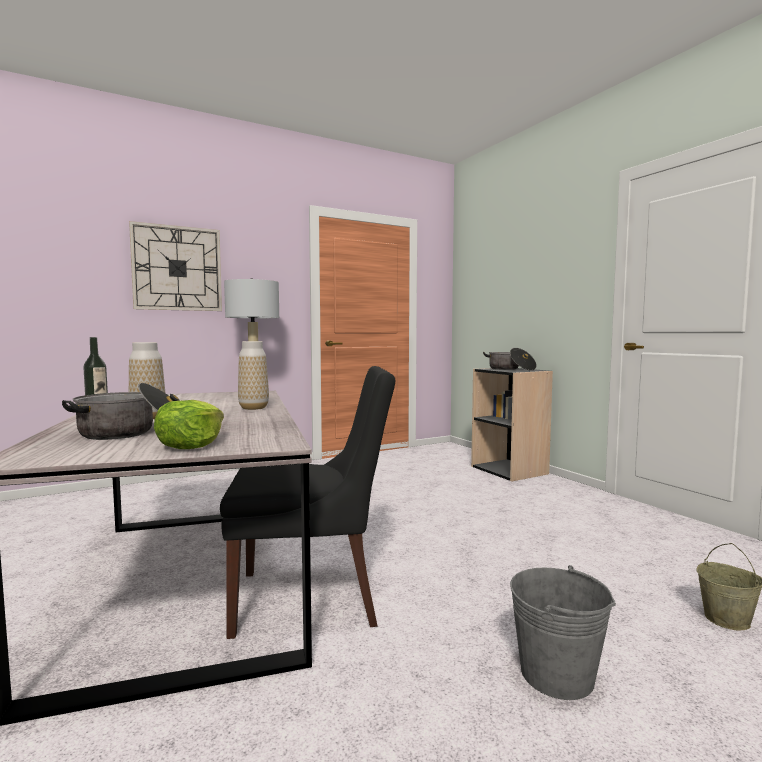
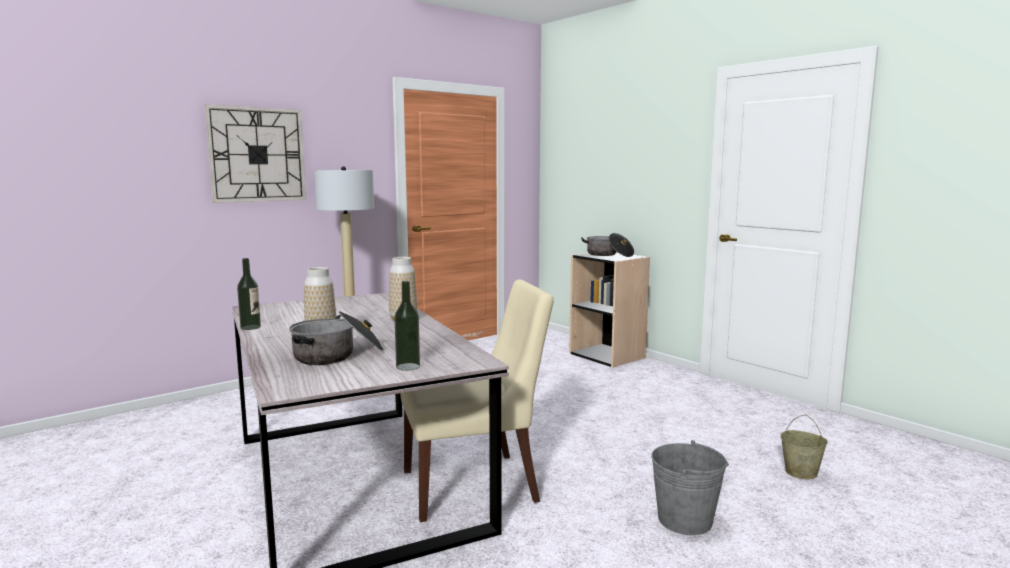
camera: 10 degrees left, 5 degrees up
lettuce [154,400,224,449] -> bottle [394,281,420,371]
black chair [220,366,395,639] -> beige chair [400,279,554,522]

